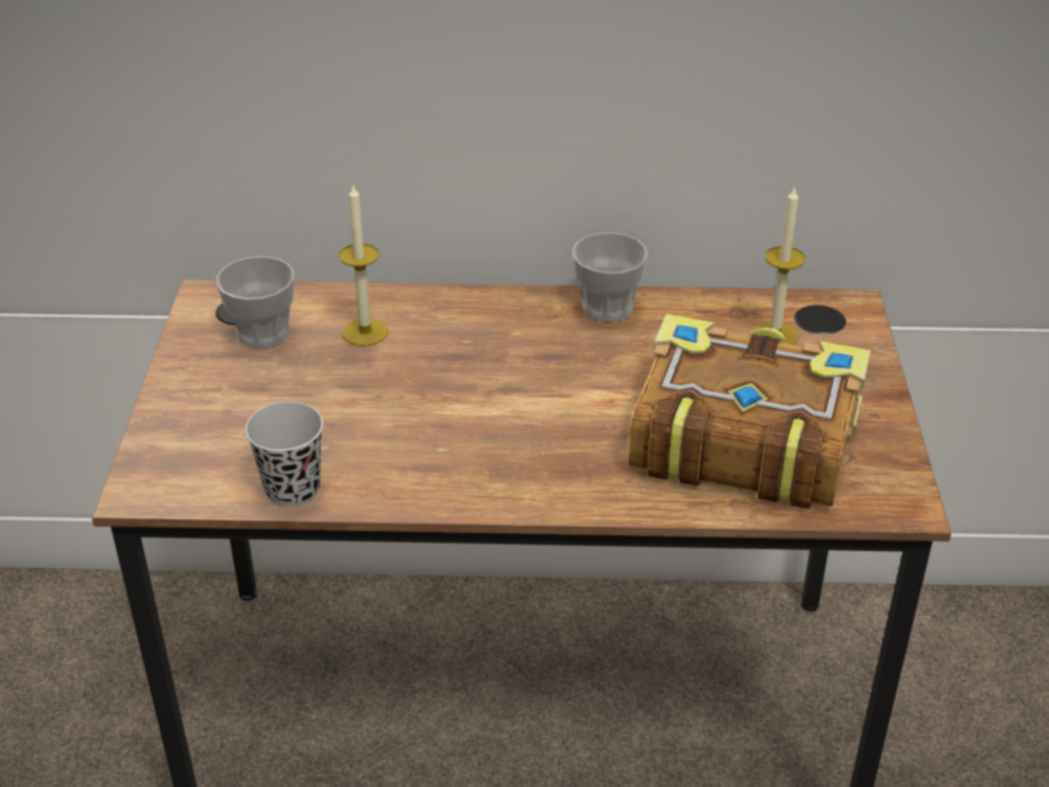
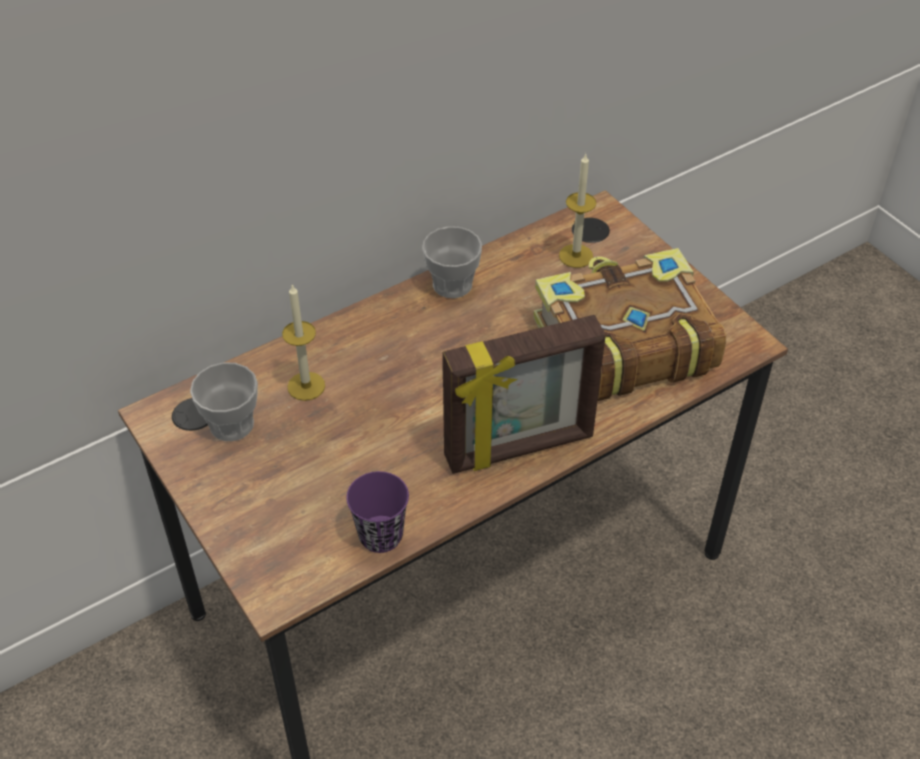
camera: 35 degrees left, 10 degrees up
black cup [245,402,323,507] -> purple cup [346,471,409,553]
none -> picture frame [443,315,606,474]

